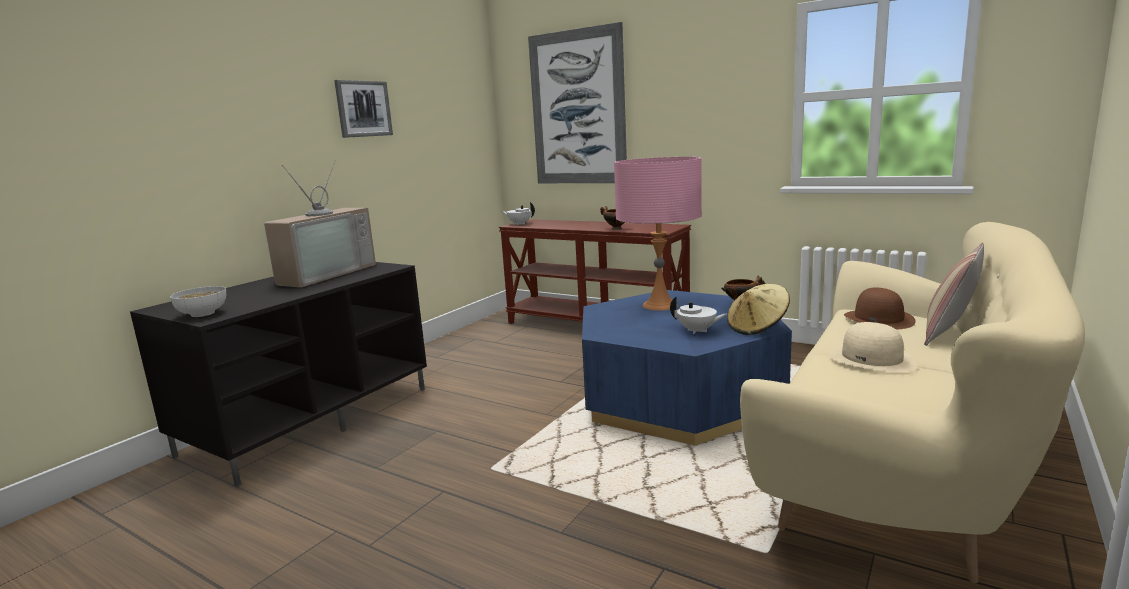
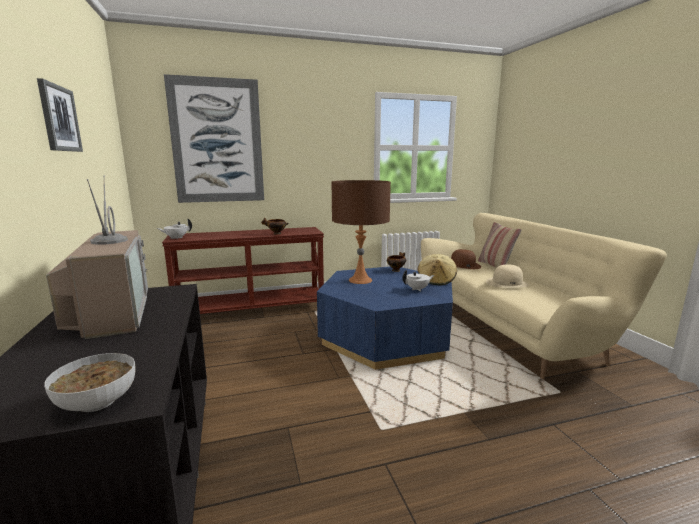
camera: 50 degrees left, 0 degrees up
pink table lamp [614,157,702,311] -> brown table lamp [332,180,391,284]

